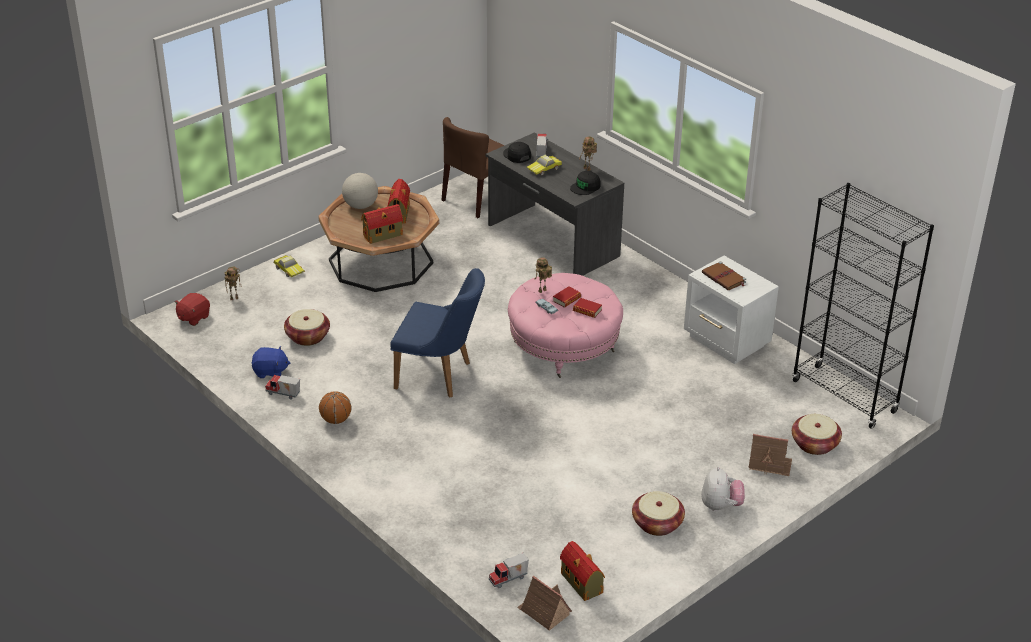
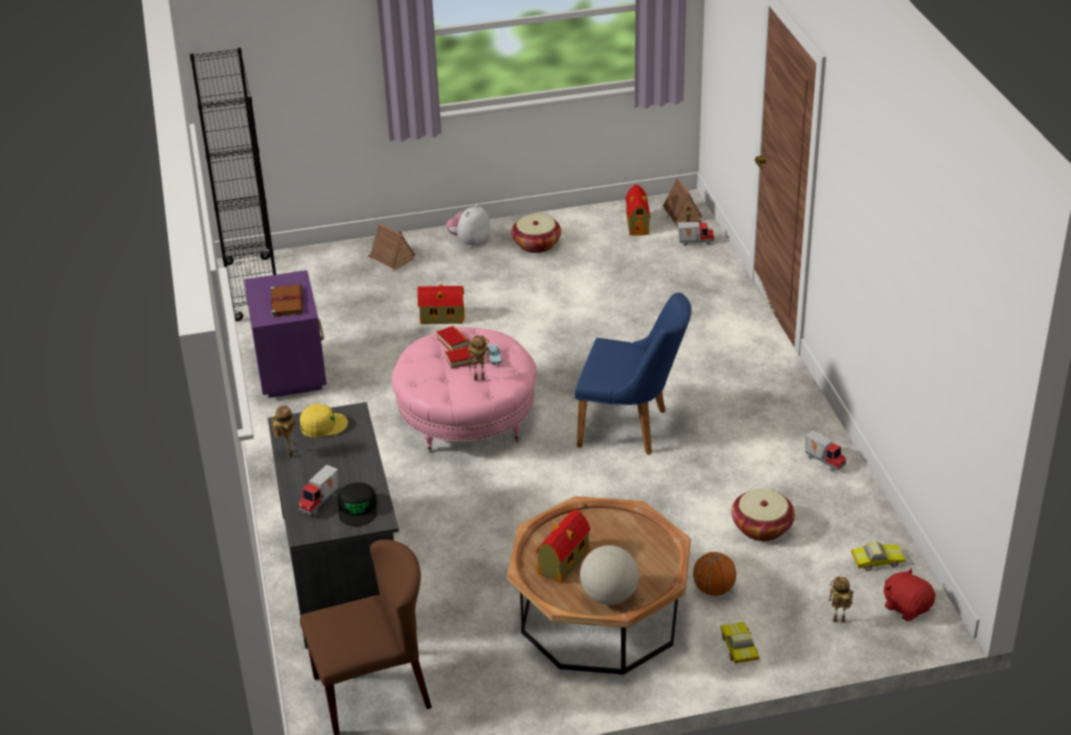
camera: 150 degrees left, 0 degrees up
red plush toy [174,293,210,326] -> red plush toy turned 105 degrees counterclockwise [884,568,936,621]
blue plush toy [251,346,290,378] -> none
basketball [319,391,352,424] -> basketball moved to [693,552,736,596]
toy house [361,204,403,244] -> toy house moved to [418,284,465,324]
blue chair [390,268,485,398] -> blue chair turned 150 degrees clockwise [575,293,692,455]
toy car [526,155,562,176] -> toy car moved to [851,542,906,571]
black cap [570,171,601,195] -> yellow cap [300,404,348,438]
white nightstand [684,256,779,364] -> purple nightstand [244,270,327,398]
basket [792,414,842,455] -> none

